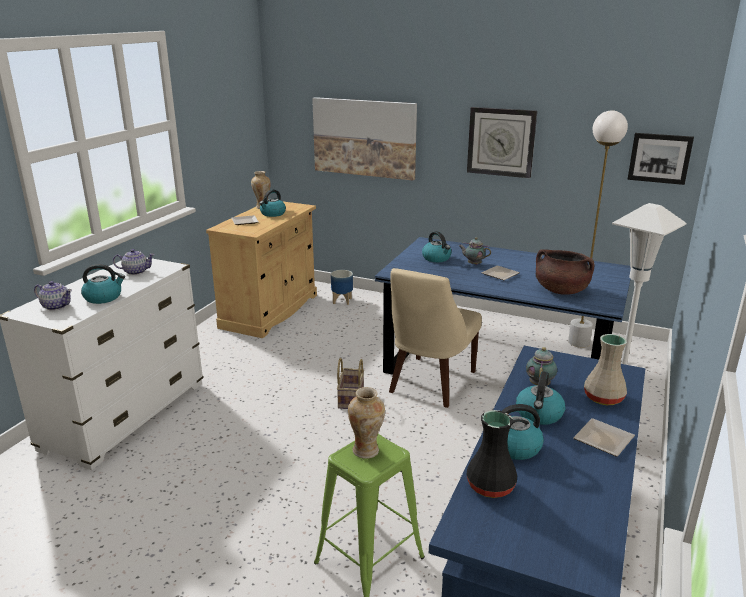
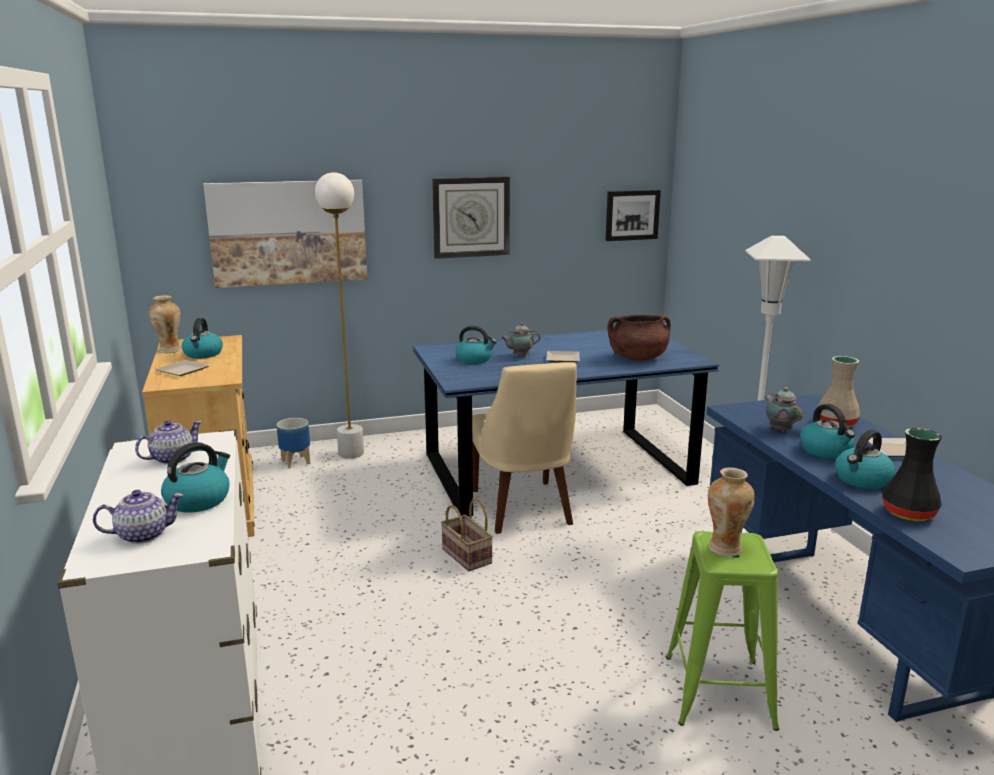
camera: 40 degrees left, 5 degrees down
white floor lamp [568,110,628,348] -> white floor lamp moved to [315,172,364,459]

